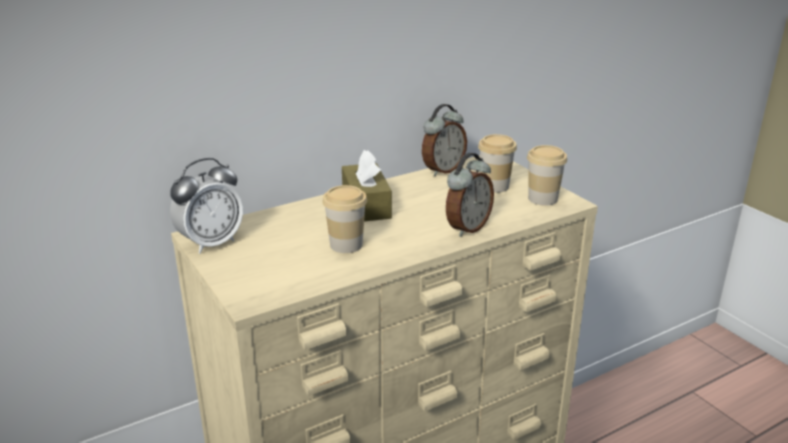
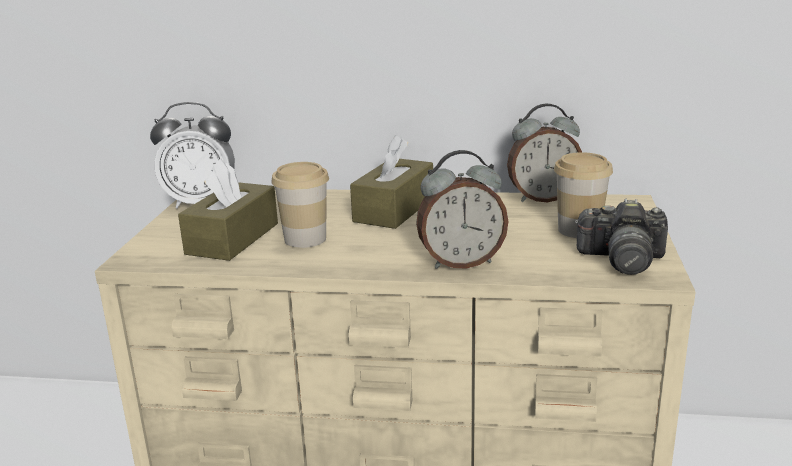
camera: 40 degrees right, 5 degrees down
cup [527,145,567,206] -> camera [575,199,668,275]
none -> brown tissue box [178,159,278,261]

